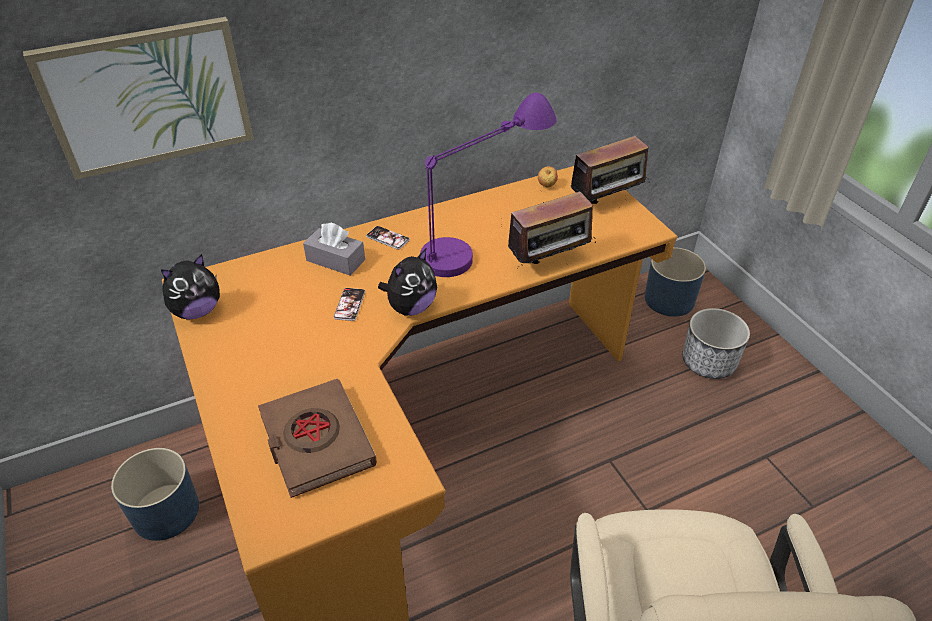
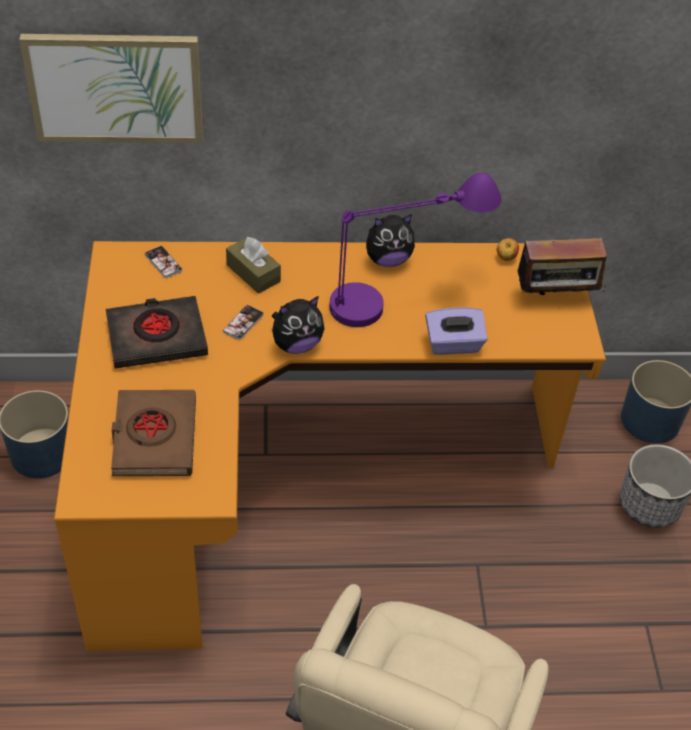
camera: 20 degrees right, 5 degrees up
plush toy [161,254,220,320] -> plush toy moved to [366,214,415,267]
grey tissue box [303,223,365,276] -> brown tissue box [226,237,281,294]
phone [366,226,410,250] -> phone moved to [144,246,182,278]
radio [501,191,596,267] -> purple tissue box [425,308,488,355]
none -> black book [106,296,208,368]

